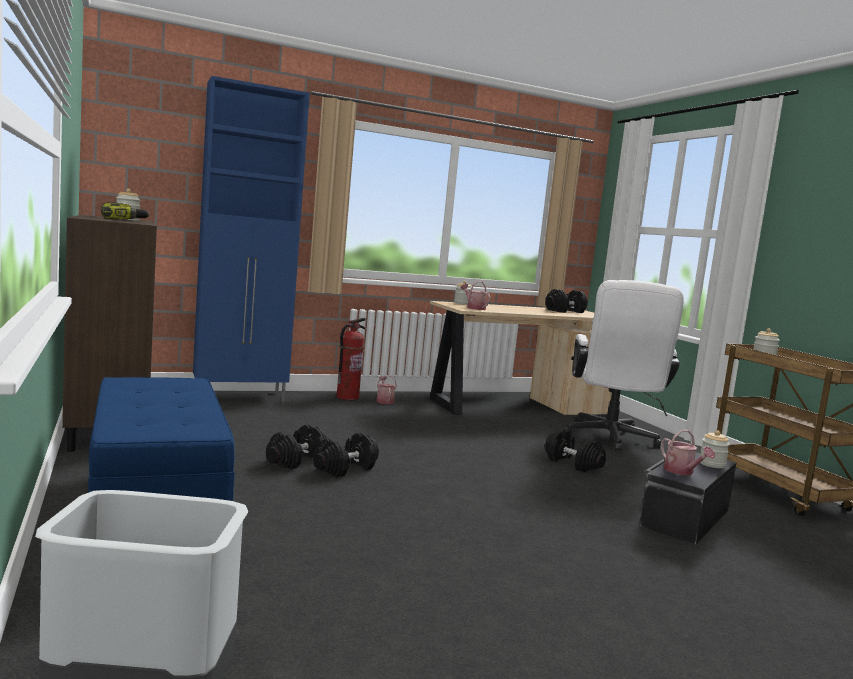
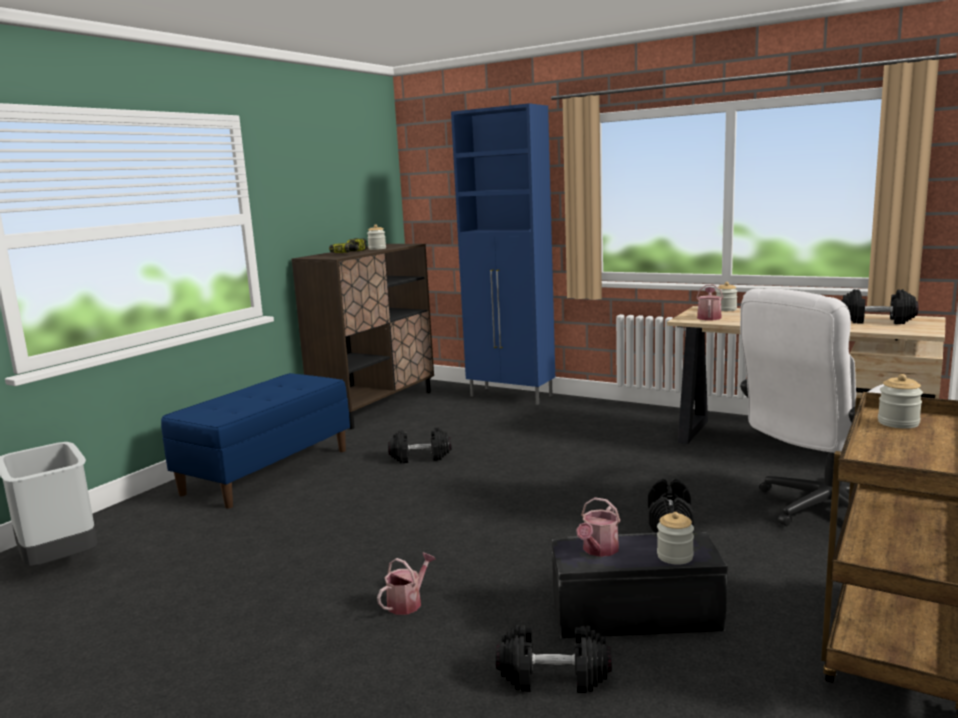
camera: 55 degrees right, 5 degrees up
black dumbbell [314,432,379,477] -> black dumbbell moved to [496,625,612,693]
fire extinguisher [337,318,366,400] -> none
watering can [376,375,397,404] -> watering can moved to [377,553,436,615]

